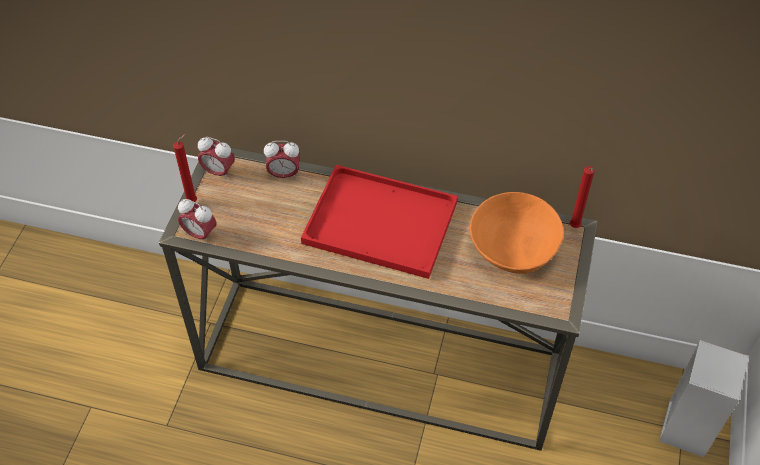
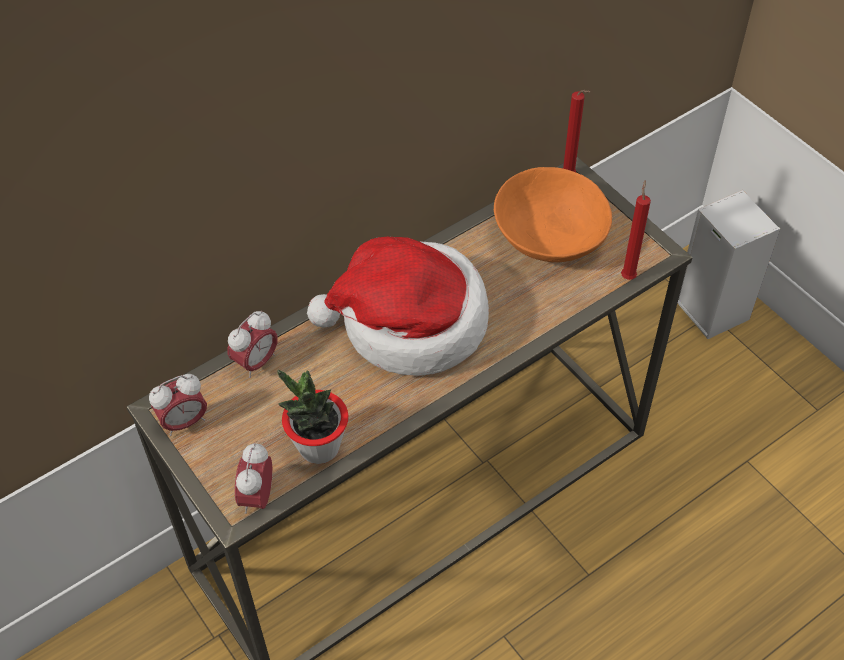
camera: 50 degrees left, 0 degrees up
red candle [173,134,197,202] -> red candle moved to [621,180,651,280]
alarm clock [178,199,216,244] -> alarm clock turned 120 degrees clockwise [235,443,272,514]
red tray [301,165,458,279] -> hat [307,236,489,376]
none -> potted plant [277,369,348,464]

